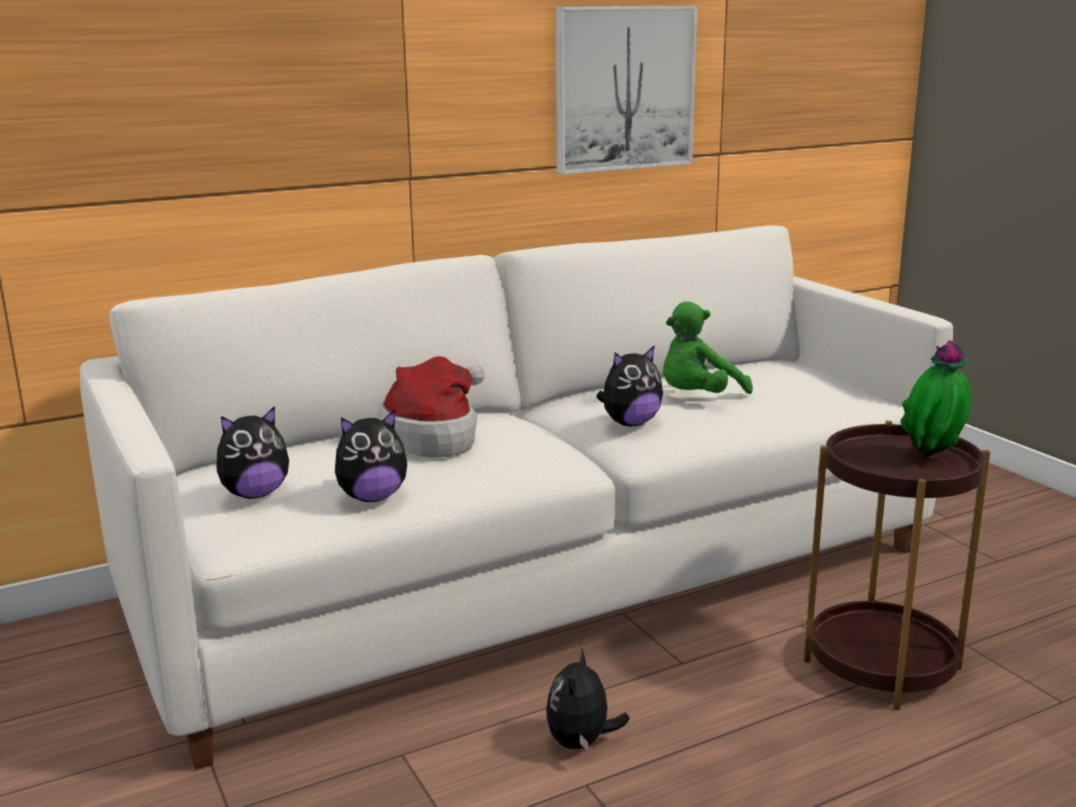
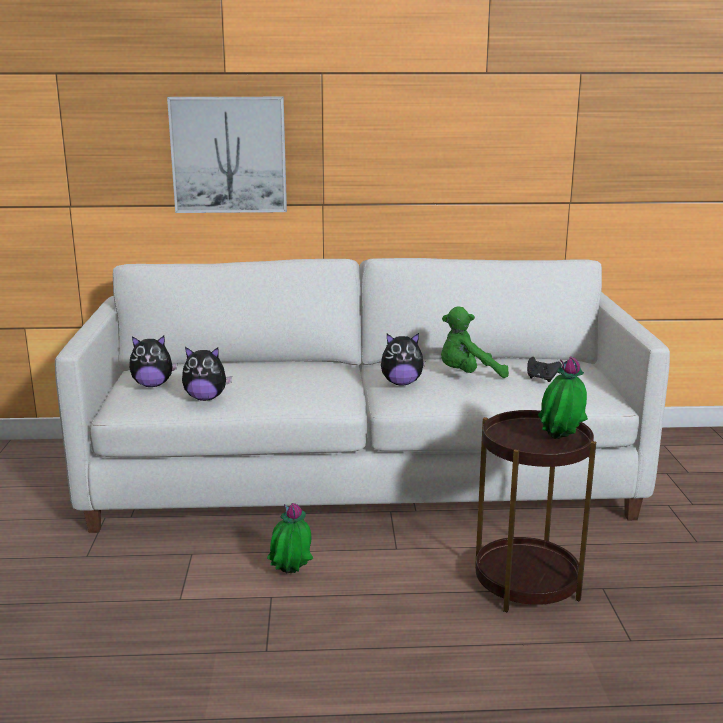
camera: 25 degrees right, 0 degrees up
hat [376,356,484,458] -> none
plush toy [546,647,630,751] -> potted plant [267,503,313,573]
picture [555,6,698,175] -> picture moved to [167,97,287,213]
none -> black game controller [527,357,562,382]

